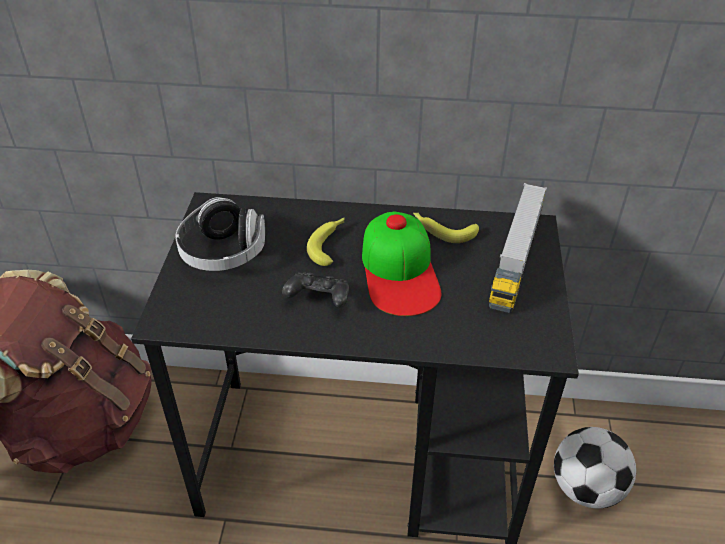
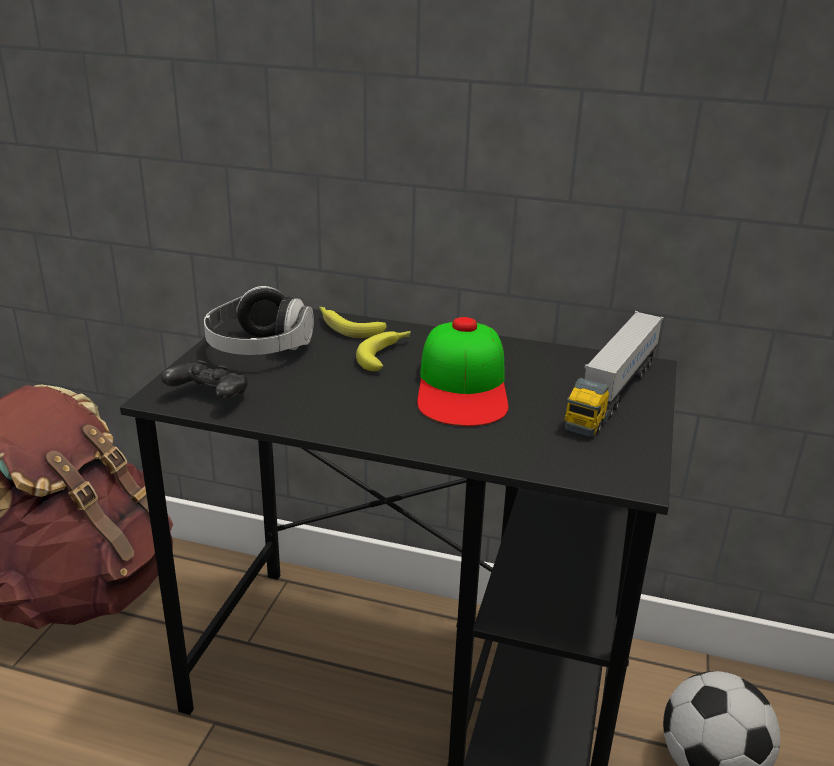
camera: 10 degrees right, 15 degrees down
black game controller [282,272,349,307] -> black game controller moved to [161,360,248,400]
banana [413,213,479,243] -> banana moved to [319,307,386,338]

